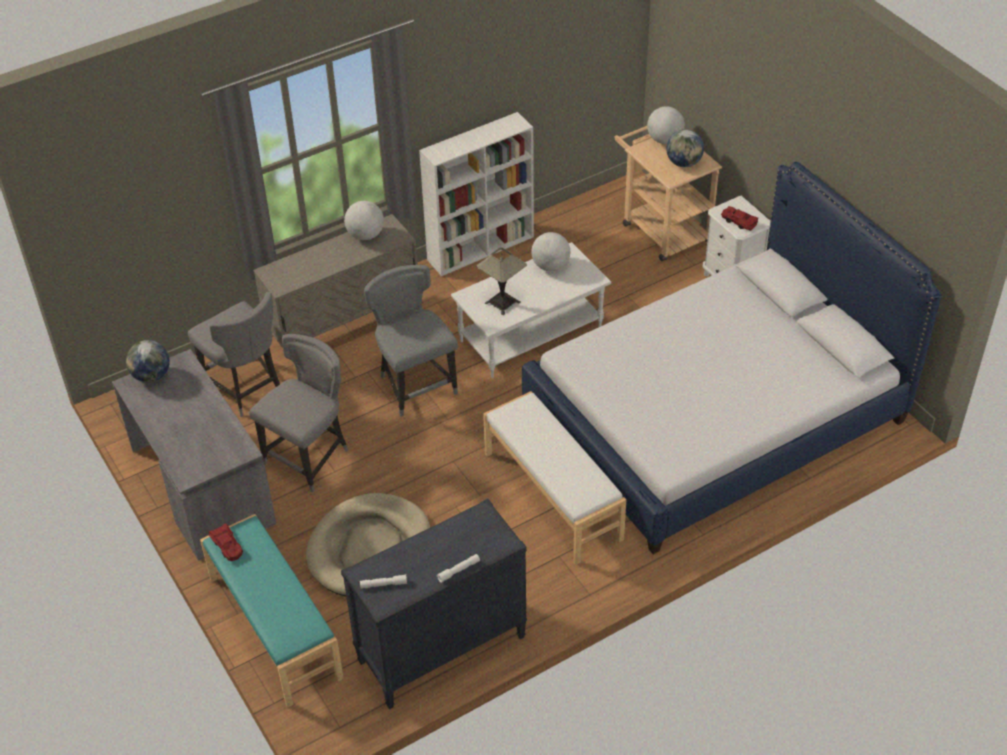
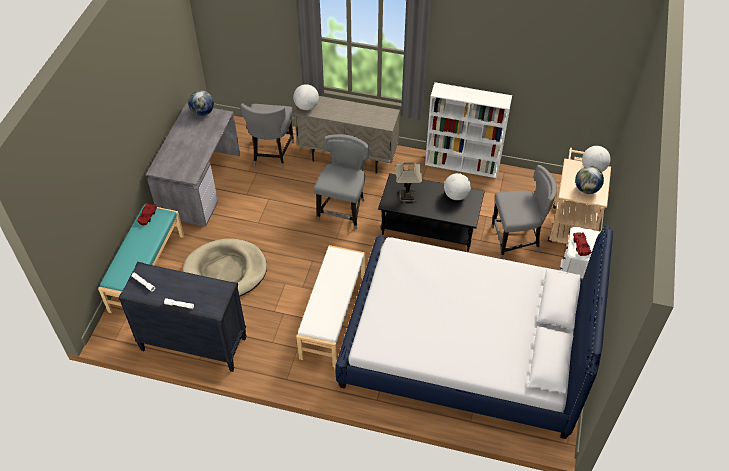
camera: 45 degrees right, 5 degrees up
grey chair [249,334,349,493] -> grey chair moved to [491,165,557,259]
globe [344,201,384,240] -> globe moved to [293,84,319,110]
white coffee table [451,242,611,378] -> black coffee table [378,173,485,252]

